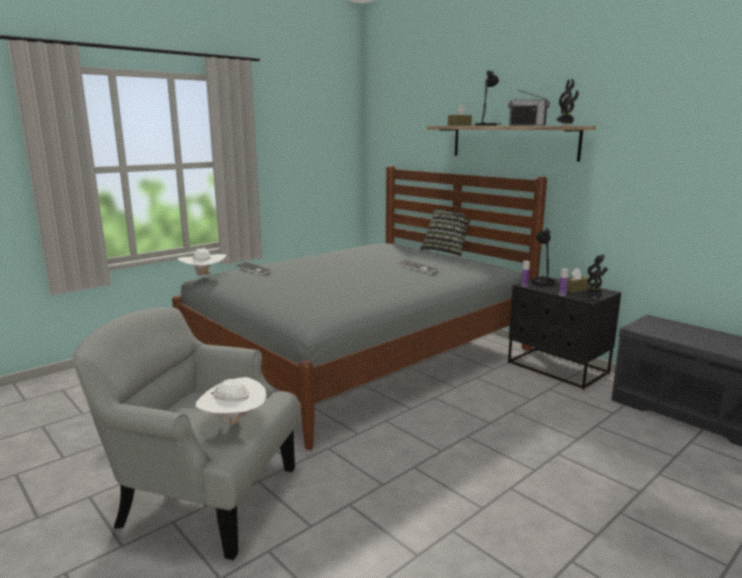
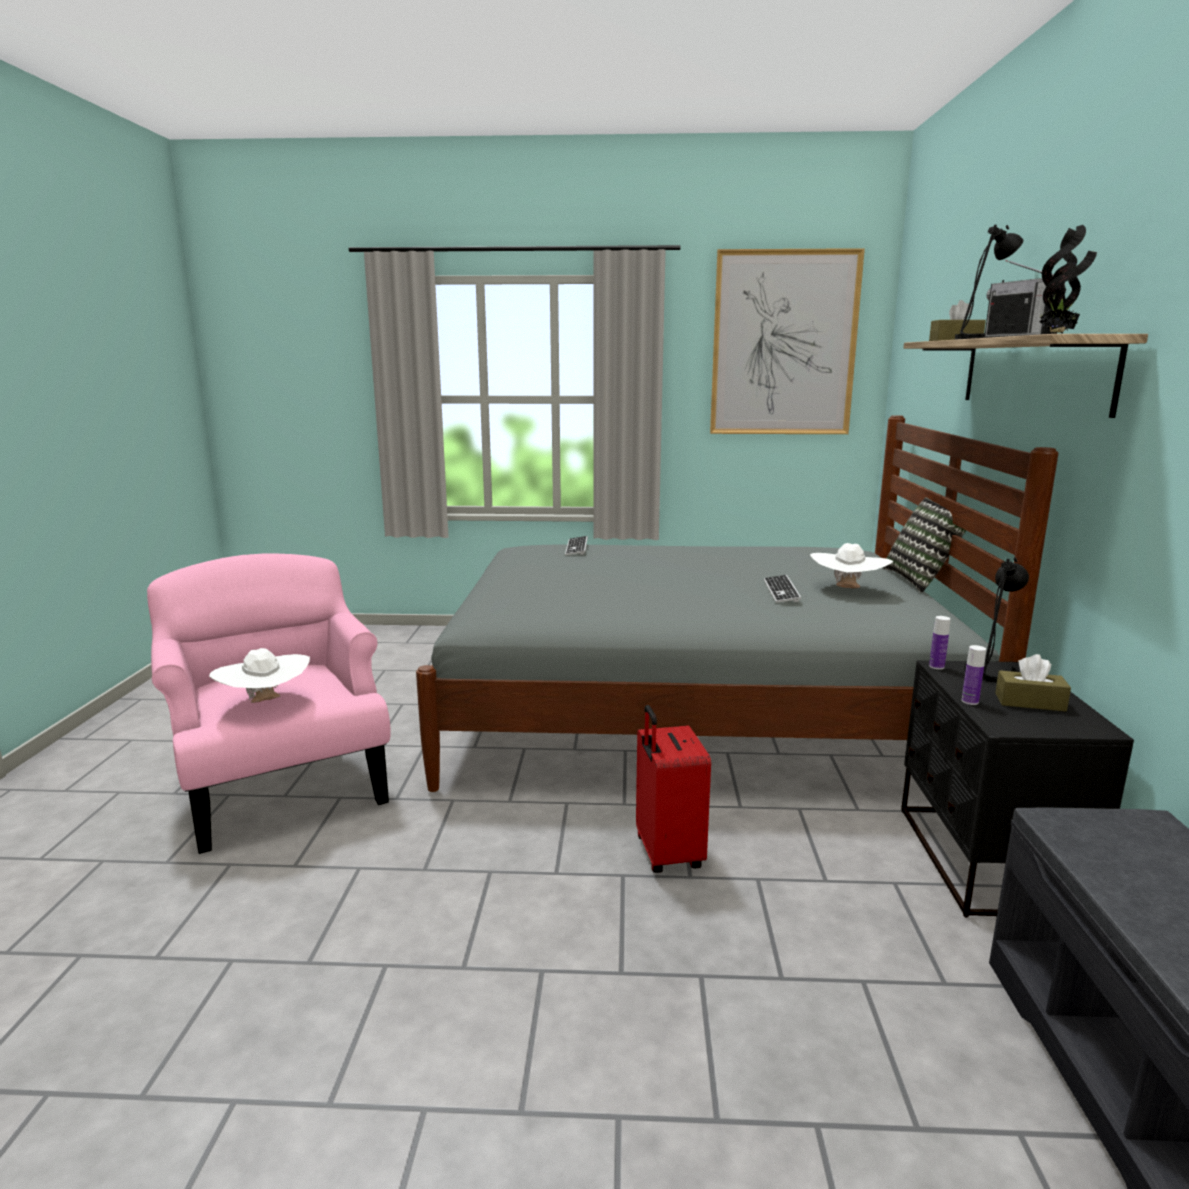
camera: 45 degrees right, 0 degrees up
grey armchair [72,307,301,560] -> pink armchair [147,554,390,854]
white hat [178,248,226,275] -> white hat moved to [810,543,893,588]
potted plant [587,255,608,299] -> none
none -> red suitcase [636,705,711,873]
none -> picture [710,248,865,434]

